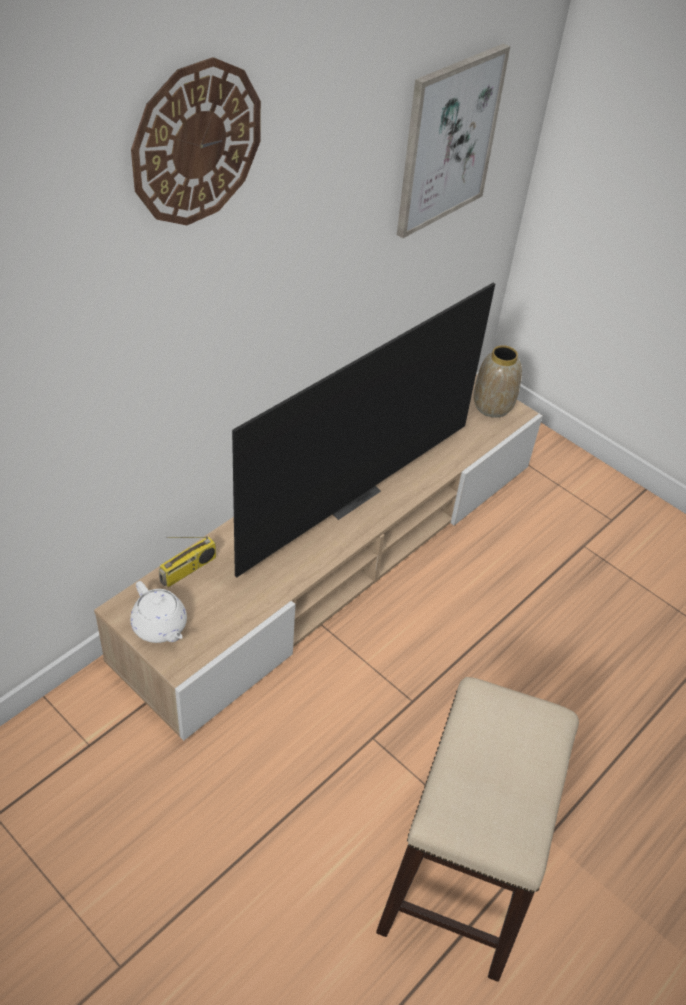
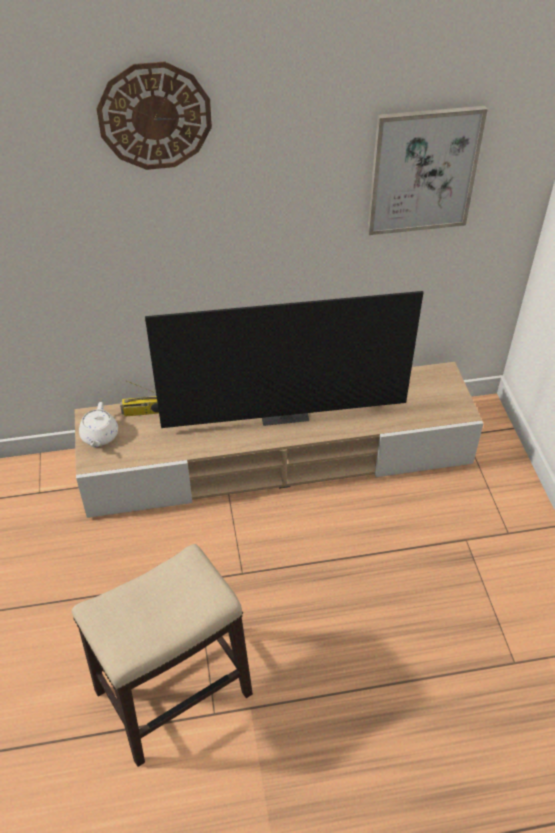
camera: 40 degrees right, 0 degrees up
vase [473,345,522,418] -> none

